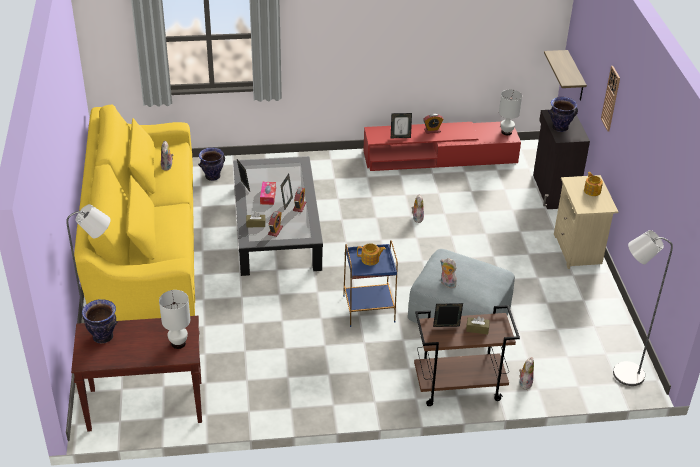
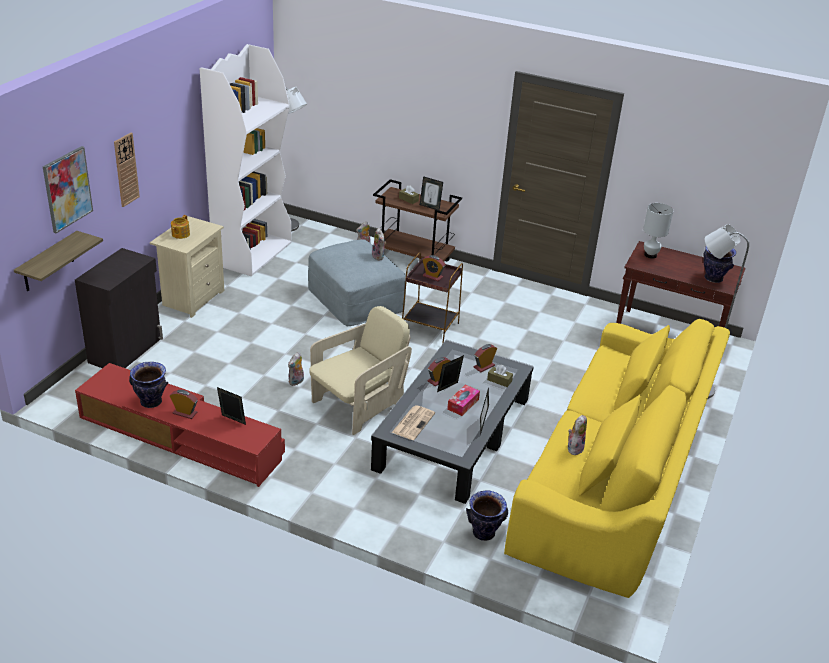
camera: 150 degrees left, 5 degrees down
blue side table [343,240,398,327] -> brown side table [402,252,463,344]
teapot [357,243,386,265] -> alarm clock [422,255,446,281]
white table lamp [499,89,522,135] -> none
vase [548,97,578,132] -> vase moved to [129,362,168,408]
none -> picture [43,146,93,233]
none -> white bookcase [200,44,292,276]
none -> beige armchair [309,306,412,435]
none -> newspaper [391,405,435,440]

